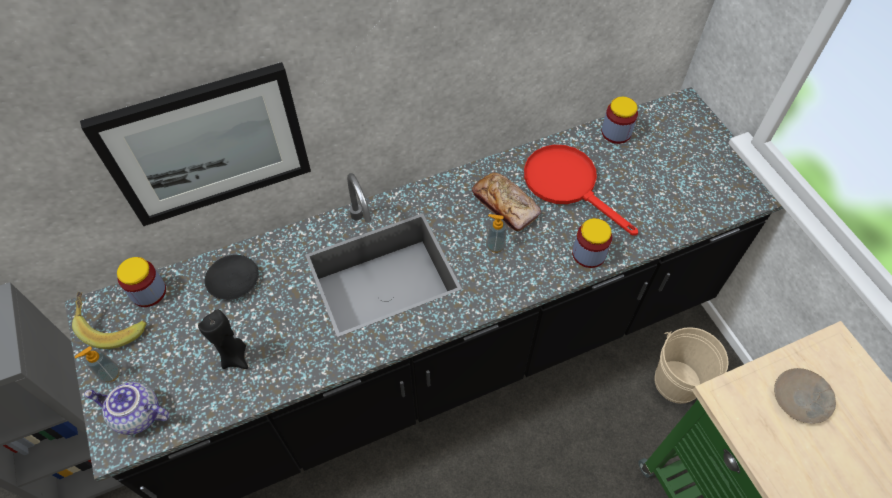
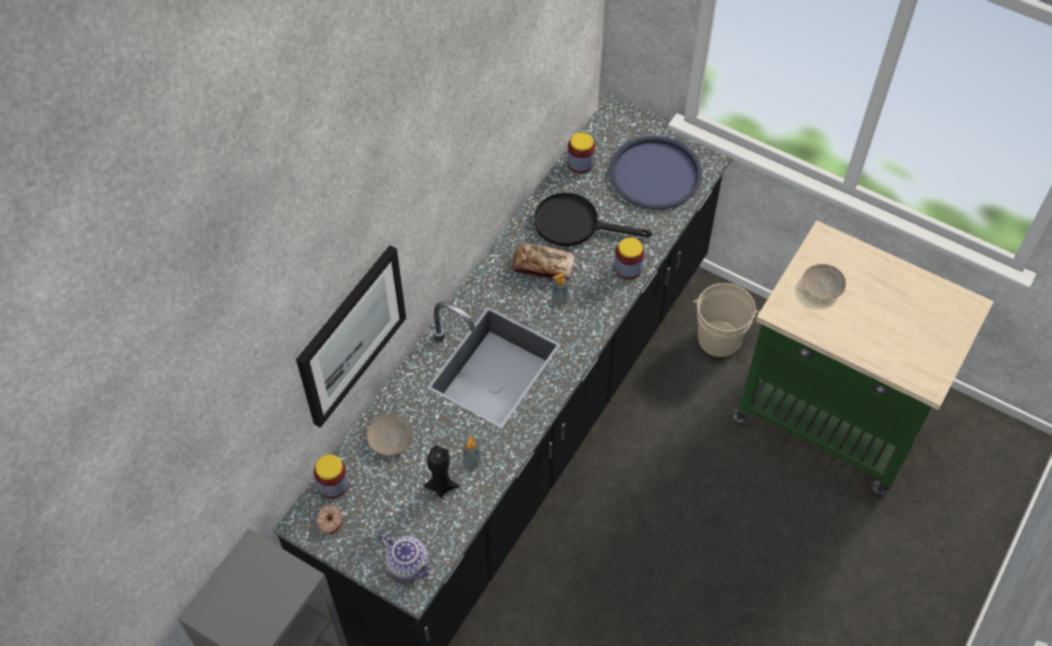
camera: 35 degrees left, 0 degrees up
banana [72,292,147,349] -> donut [316,505,342,535]
soap dispenser [75,346,120,383] -> soap dispenser moved to [463,436,481,468]
teapot [84,382,170,435] -> teapot turned 120 degrees counterclockwise [379,533,434,580]
black plate [204,255,259,300] -> beige plate [367,414,414,455]
red frying pan [524,145,638,236] -> black frying pan [534,193,652,246]
none -> blue tray [609,136,702,209]

